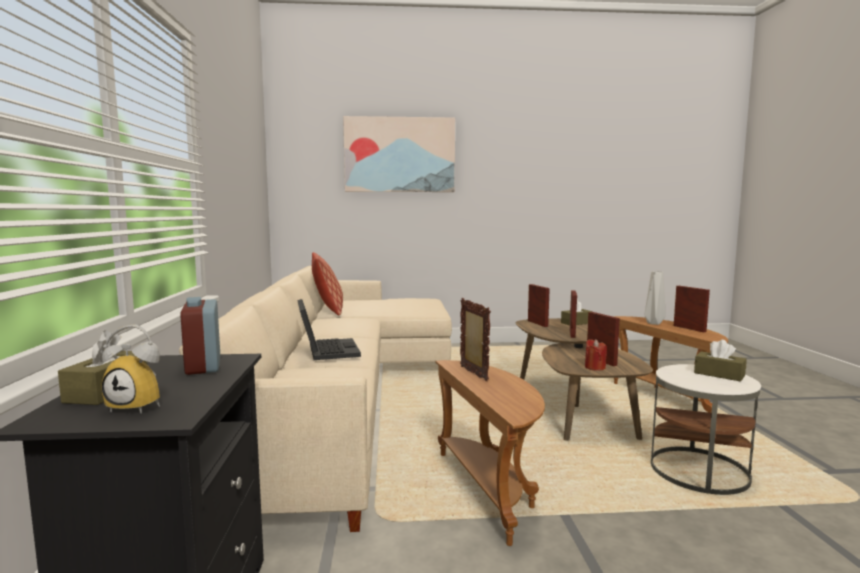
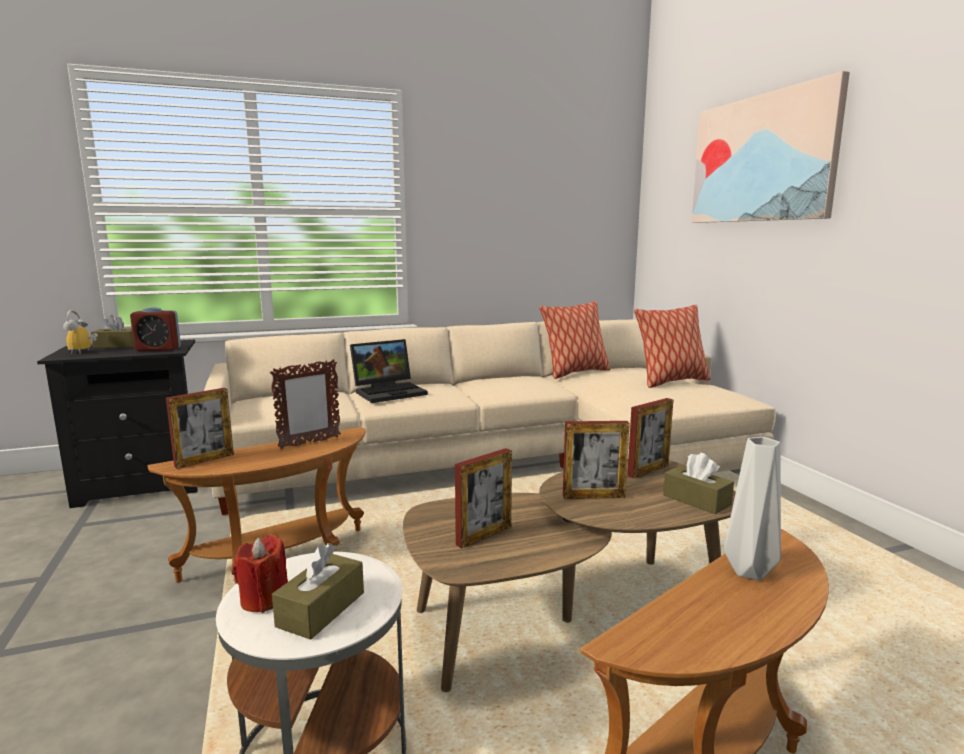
camera: 75 degrees right, 5 degrees up
alarm clock [180,297,220,375] -> alarm clock turned 150 degrees counterclockwise [130,307,181,351]
red candle [585,339,607,371] -> red candle moved to [233,535,288,613]
picture frame [674,286,710,332] -> picture frame moved to [166,388,234,469]
none -> pillow [634,305,710,388]

